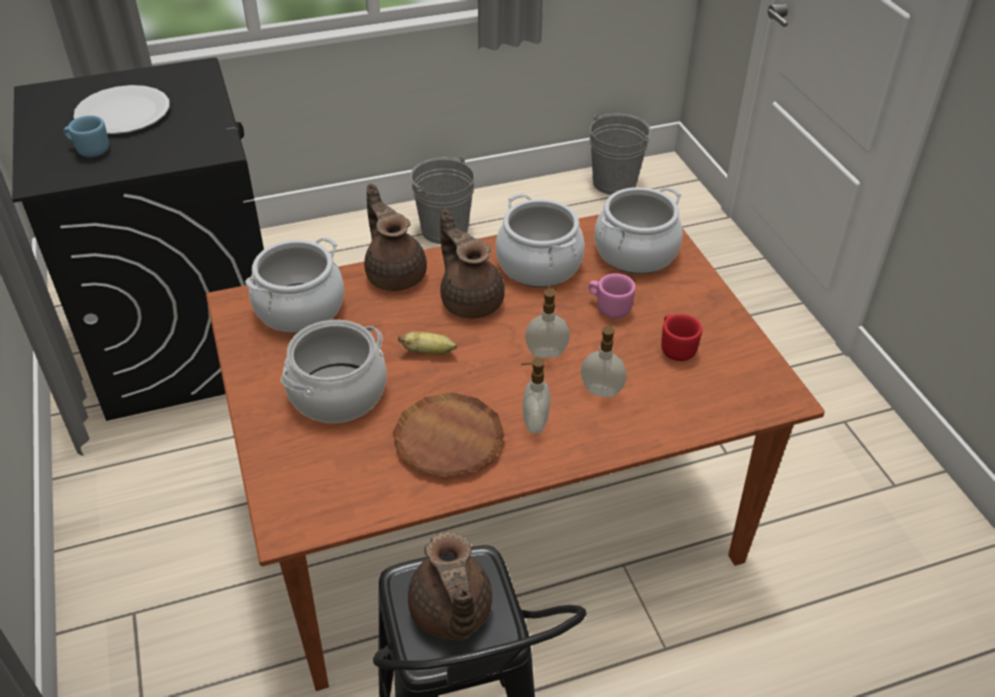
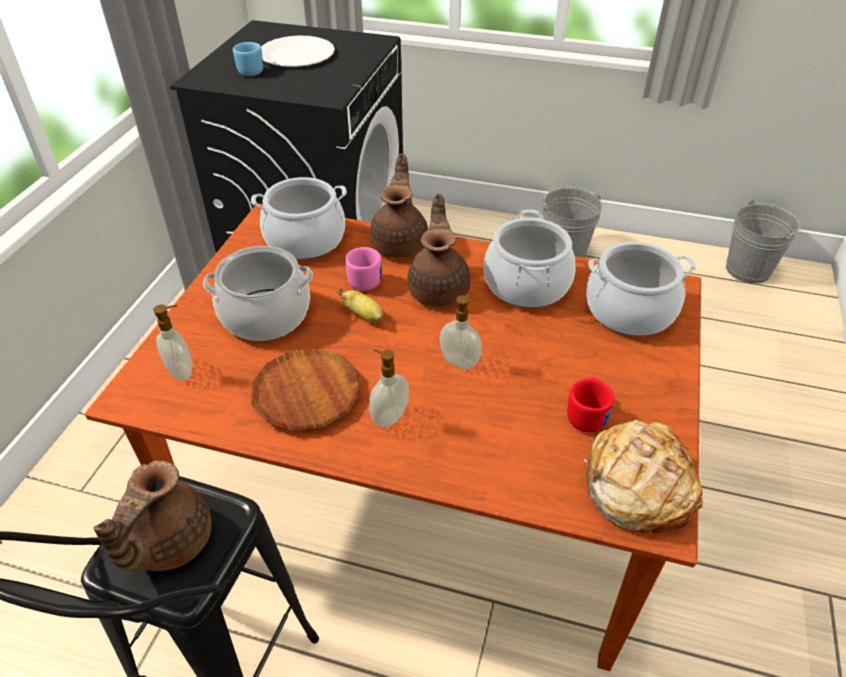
camera: 35 degrees right, 0 degrees up
soap dispenser [581,322,626,397] -> soap dispenser moved to [153,305,192,381]
pink mug [589,273,635,319] -> pink mug moved to [345,247,381,291]
none -> bread [584,419,703,534]

